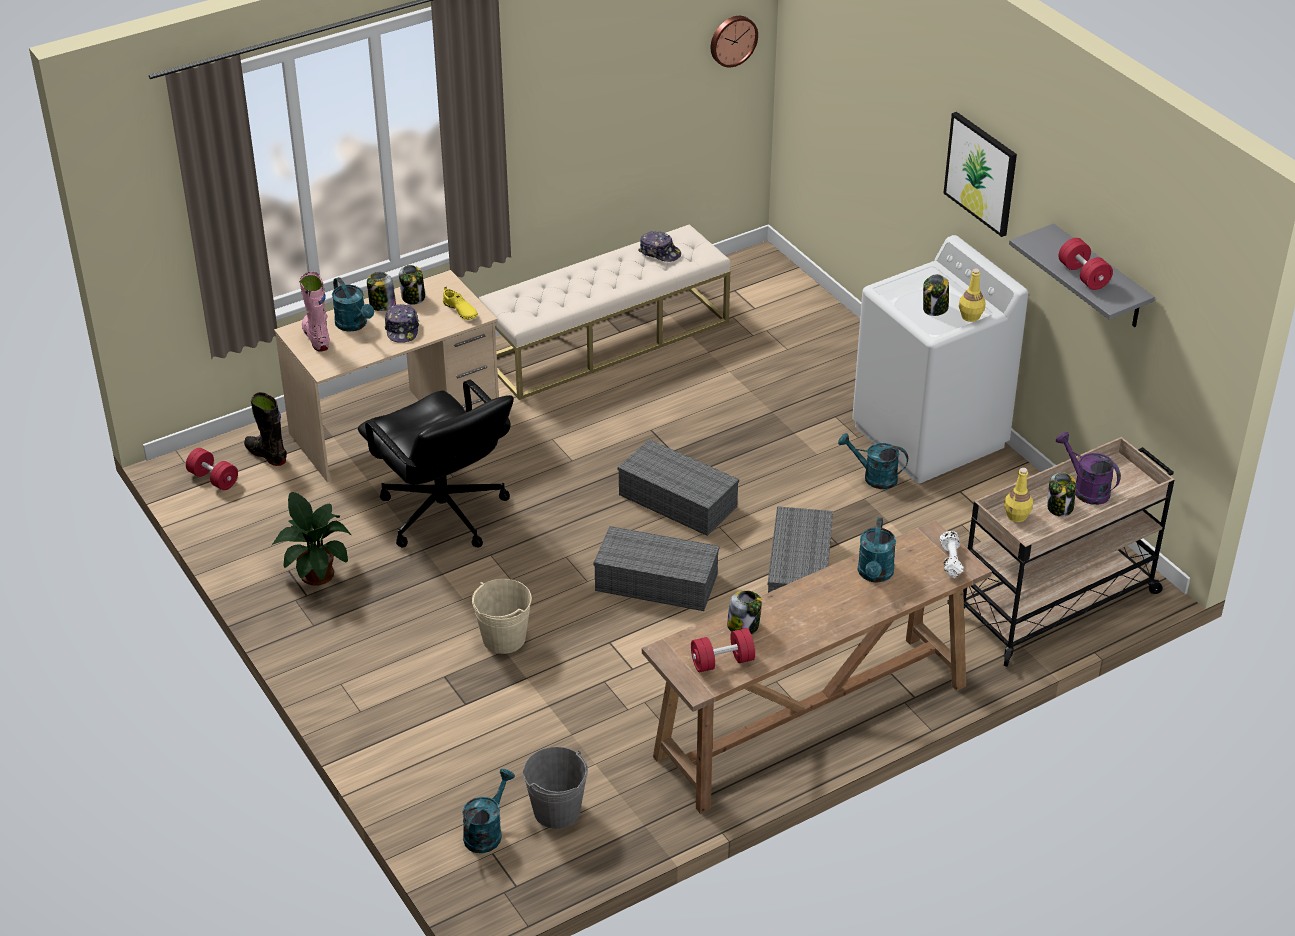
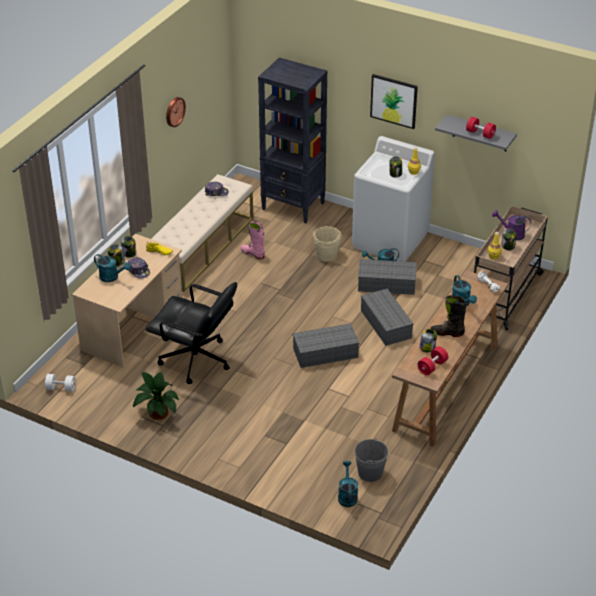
camera: 30 degrees left, 0 degrees up
red dumbbell [186,448,238,490] -> white dumbbell [45,374,76,392]
black boot [244,392,287,466] -> black boot moved to [430,295,466,337]
pink boot [299,272,330,352] -> pink boot moved to [241,221,265,259]
beige bucket [472,579,532,654] -> beige bucket moved to [313,226,342,262]
grey storage box [618,439,739,536] -> grey storage box moved to [358,259,417,295]
wall clock [711,16,758,68] -> wall clock moved to [166,97,186,127]
none -> black bookcase [258,57,327,223]

